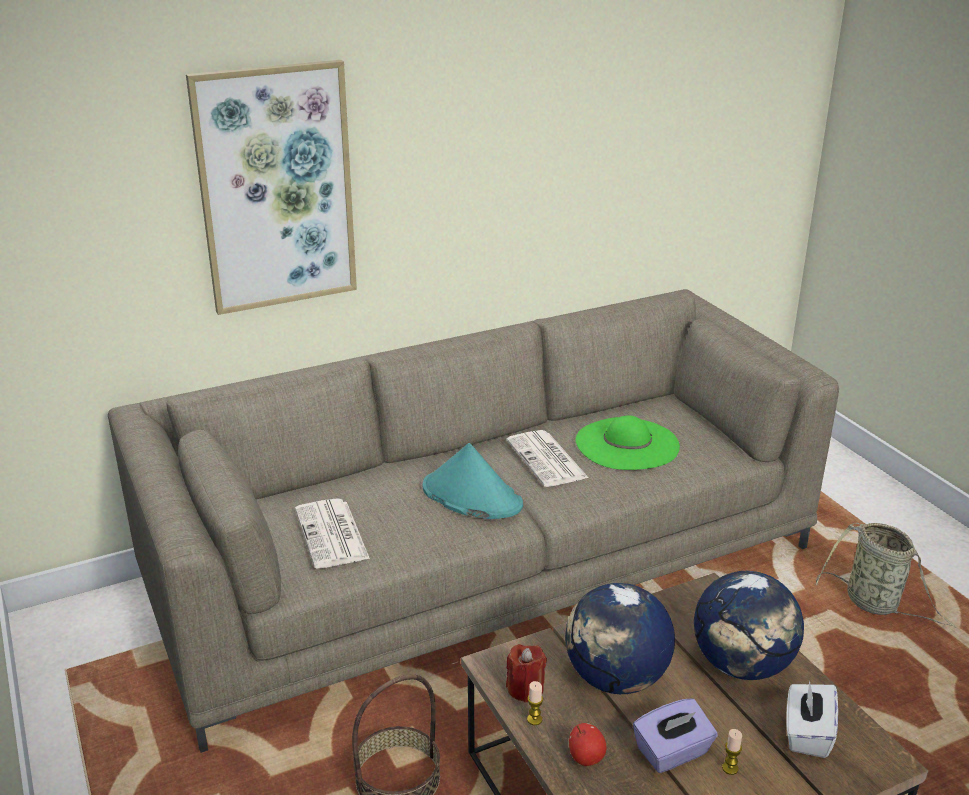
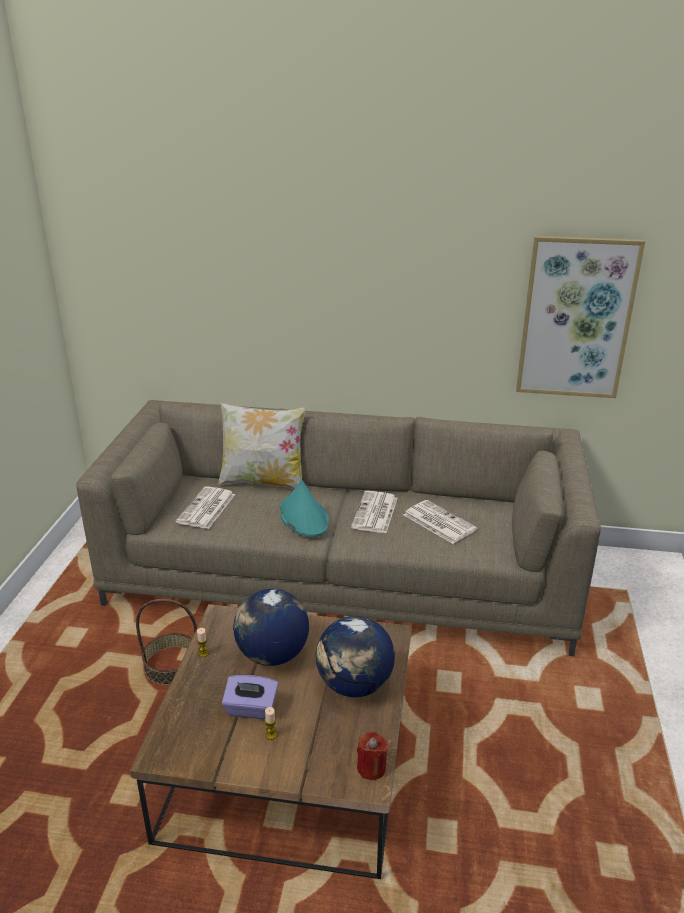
camera: 35 degrees right, 0 degrees up
picture [186,60,357,315] -> picture moved to [516,236,645,398]
red candle [506,644,547,703] -> red candle moved to [357,731,388,780]
apple [569,723,607,766] -> none
green hat [576,415,680,470] -> newspaper [404,500,477,544]
white tissue box [786,680,838,758] -> none
basket [815,523,956,628] -> none
none -> pillow [218,403,307,489]

